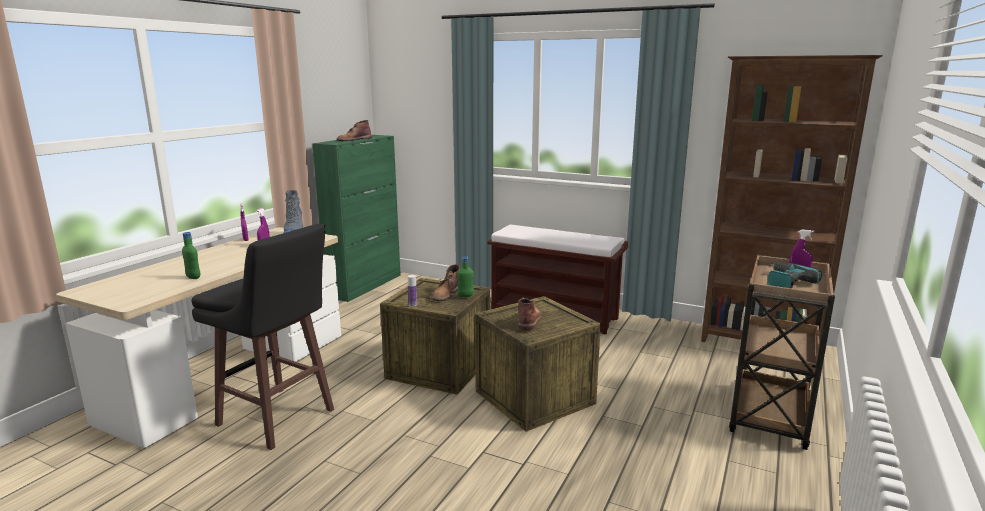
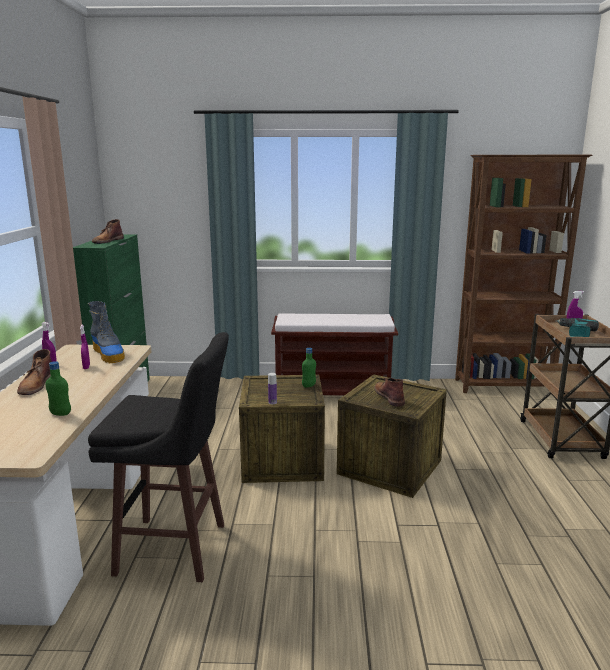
camera: 25 degrees left, 0 degrees up
brown boot [431,264,461,301] -> brown boot moved to [17,349,52,395]

